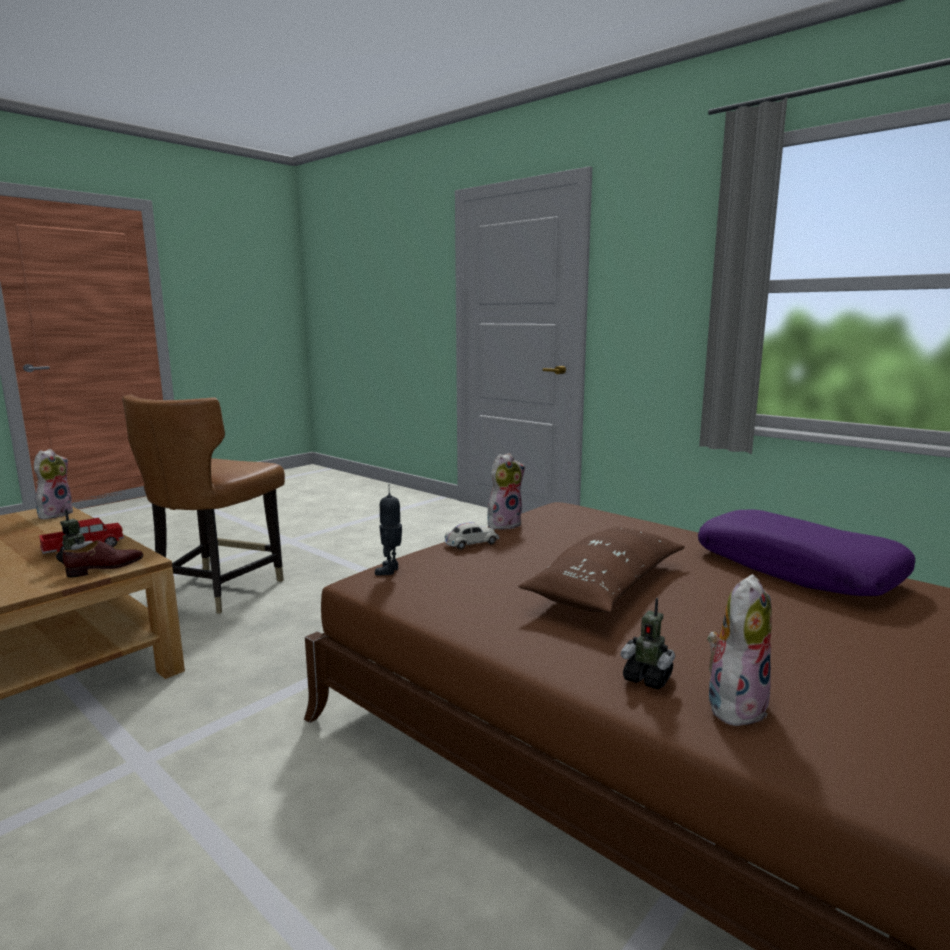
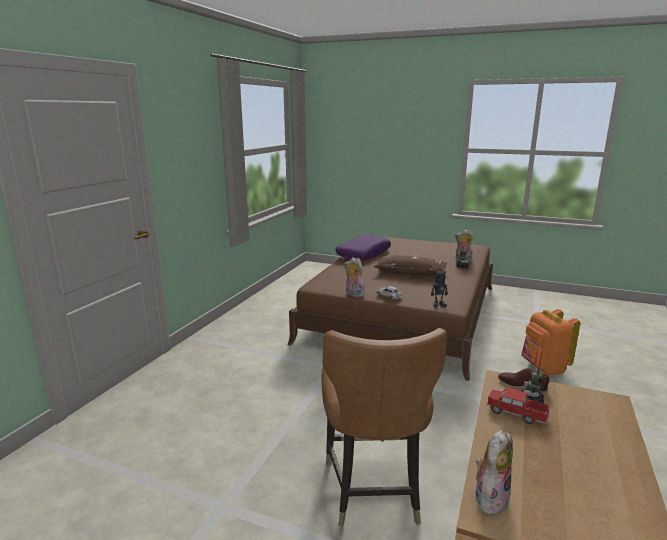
camera: 110 degrees left, 5 degrees up
plush toy [34,449,74,519] -> plush toy turned 135 degrees clockwise [476,430,513,515]
brown chair [122,394,285,614] -> brown chair turned 90 degrees clockwise [322,328,447,527]
none -> orange backpack [521,309,580,375]

